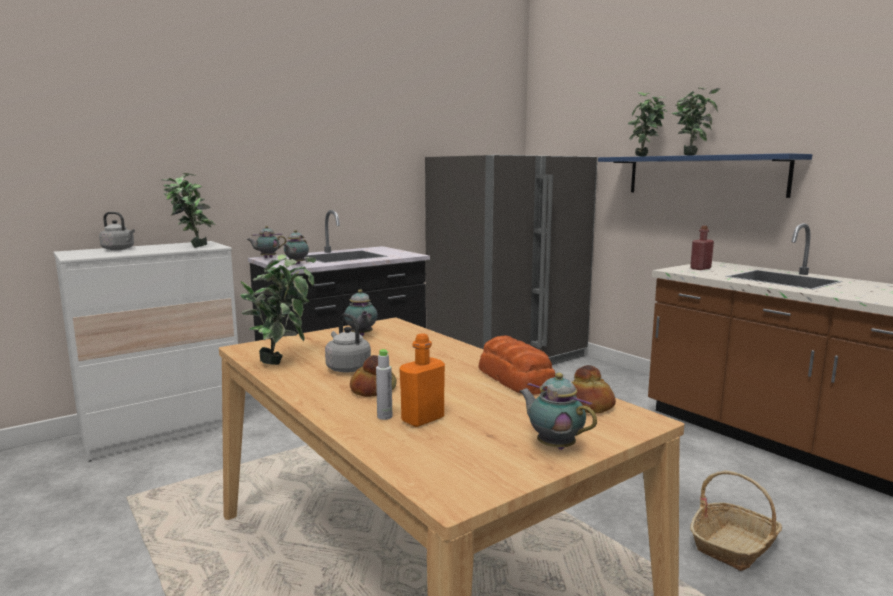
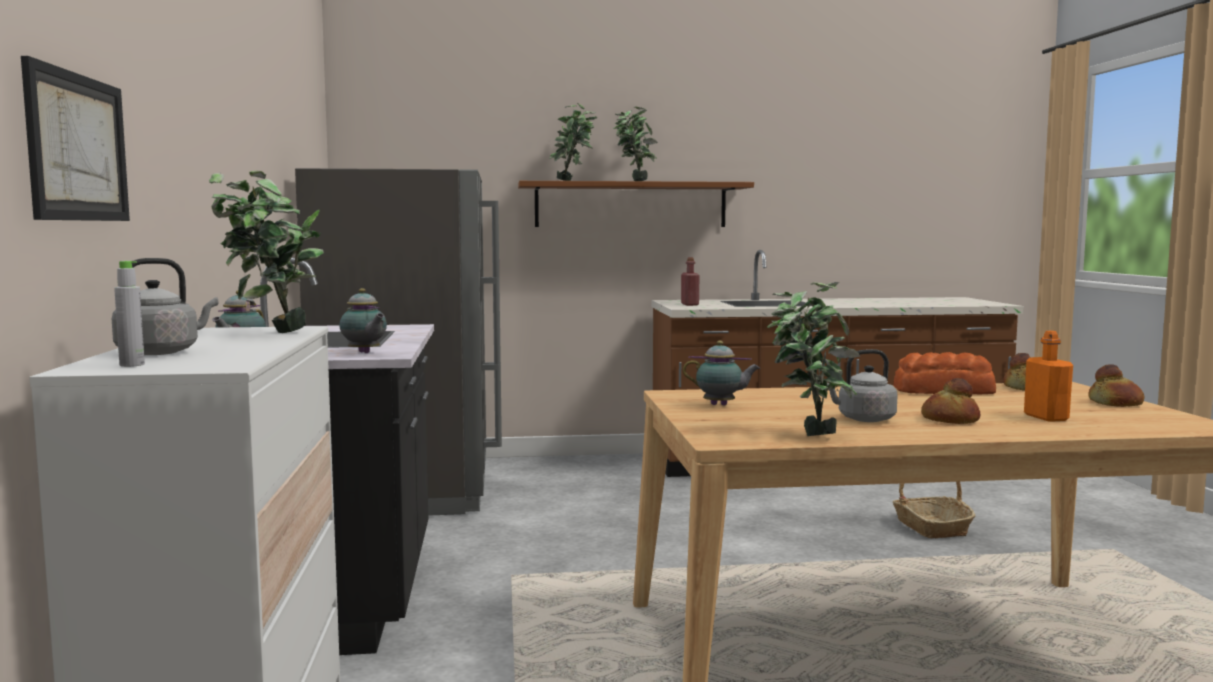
camera: 60 degrees left, 5 degrees down
grey bottle [376,349,392,420] -> grey bottle moved to [114,261,145,367]
teapot [519,373,597,450] -> bread [1088,364,1144,407]
blue shelf [598,153,812,198] -> brown shelf [518,181,754,227]
none -> picture [21,56,130,221]

